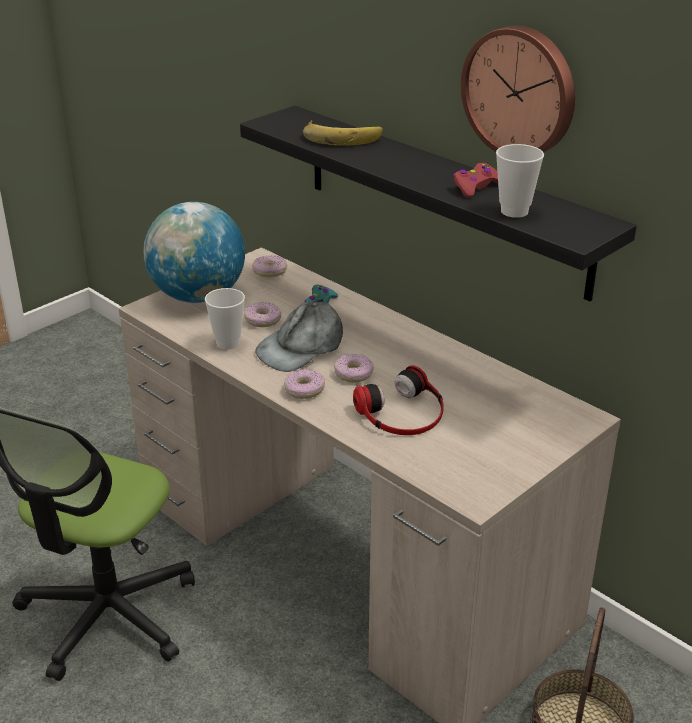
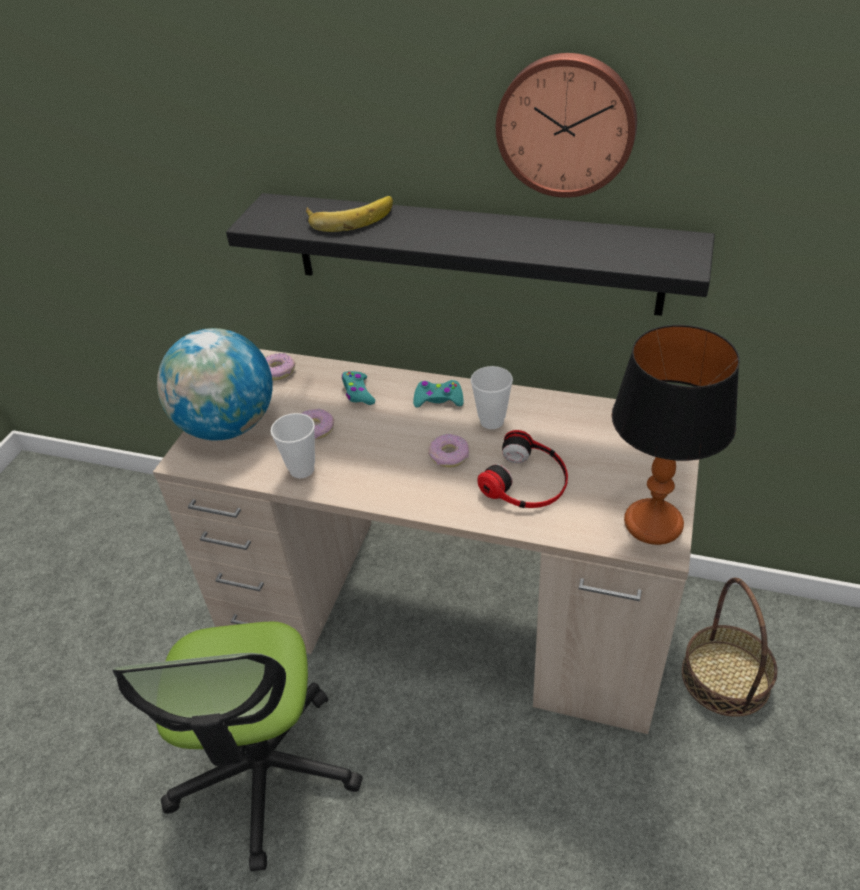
camera: 25 degrees left, 10 degrees up
grey cap [255,299,343,372] -> none
donut [284,369,325,399] -> none
red game controller [453,163,498,198] -> none
cup [496,144,544,218] -> cup moved to [471,366,513,429]
none -> turquoise game controller [413,380,464,408]
none -> table lamp [612,325,740,545]

